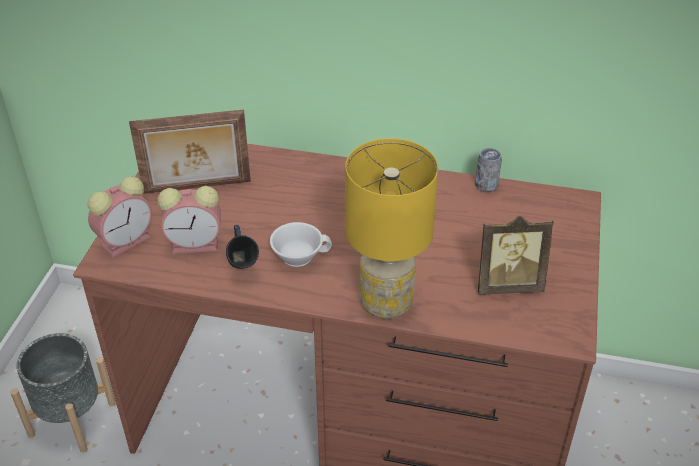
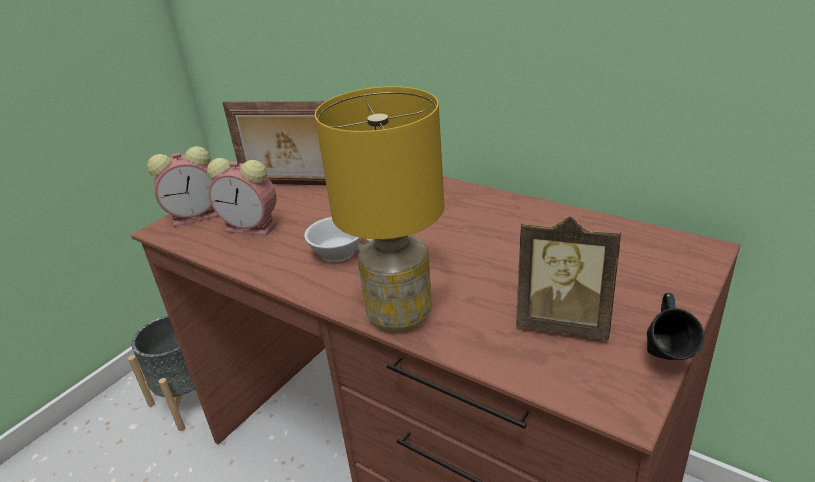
camera: 25 degrees right, 10 degrees down
blue mug [226,225,259,269] -> blue mug moved to [647,293,704,360]
can [475,148,502,192] -> none

